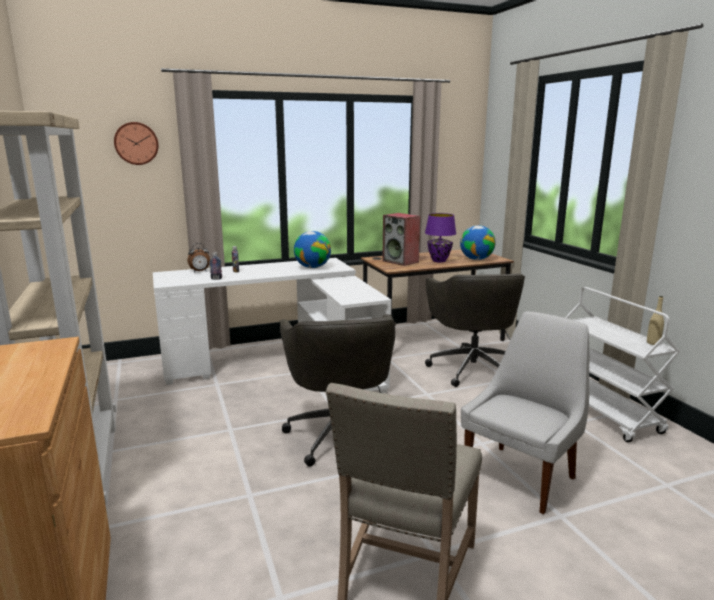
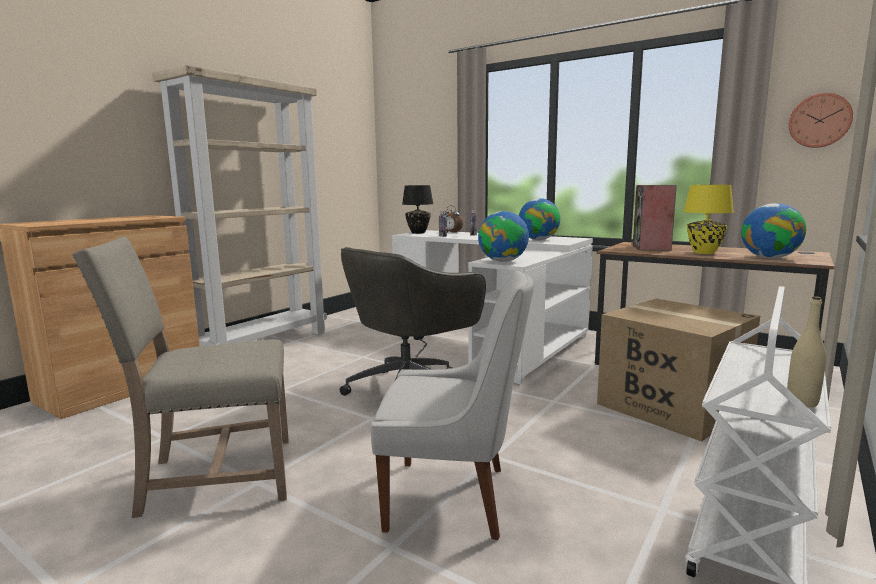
camera: 55 degrees right, 5 degrees down
wall clock [114,122,158,165] -> wall clock moved to [789,93,853,148]
purple table lamp [425,213,456,263] -> yellow table lamp [683,185,734,254]
grey office chair [425,273,525,387] -> cardboard box [597,299,760,441]
none -> black table lamp [402,185,433,234]
none -> globe [478,211,529,262]

